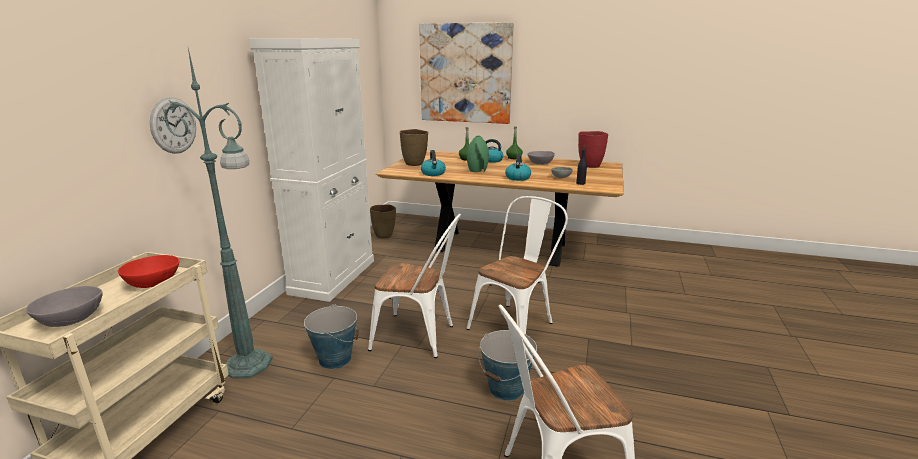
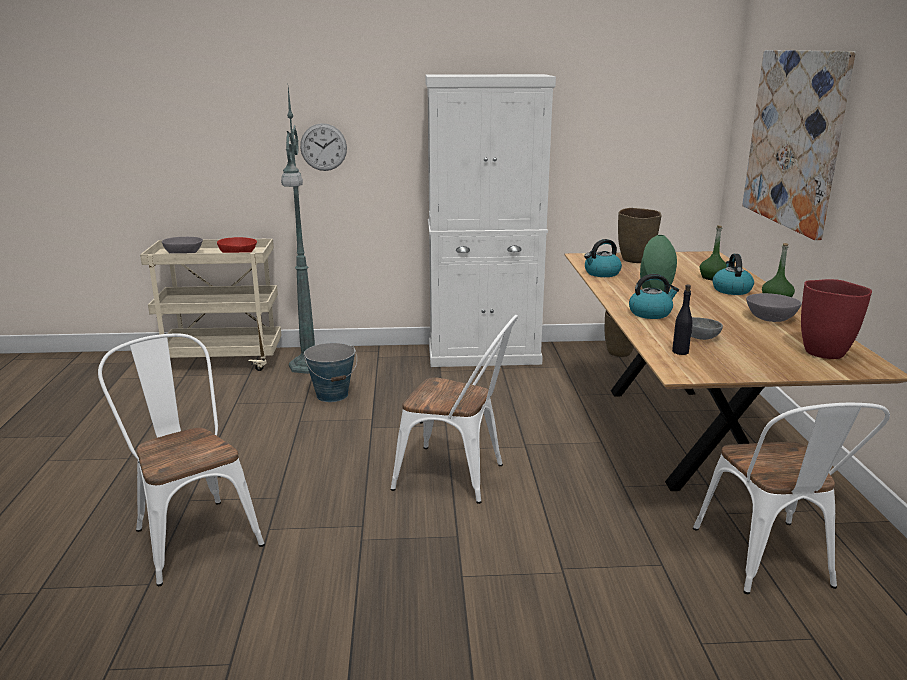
camera: 70 degrees right, 0 degrees up
white chair [368,214,461,358] -> white chair moved to [693,403,890,594]
bucket [479,330,537,401] -> none

